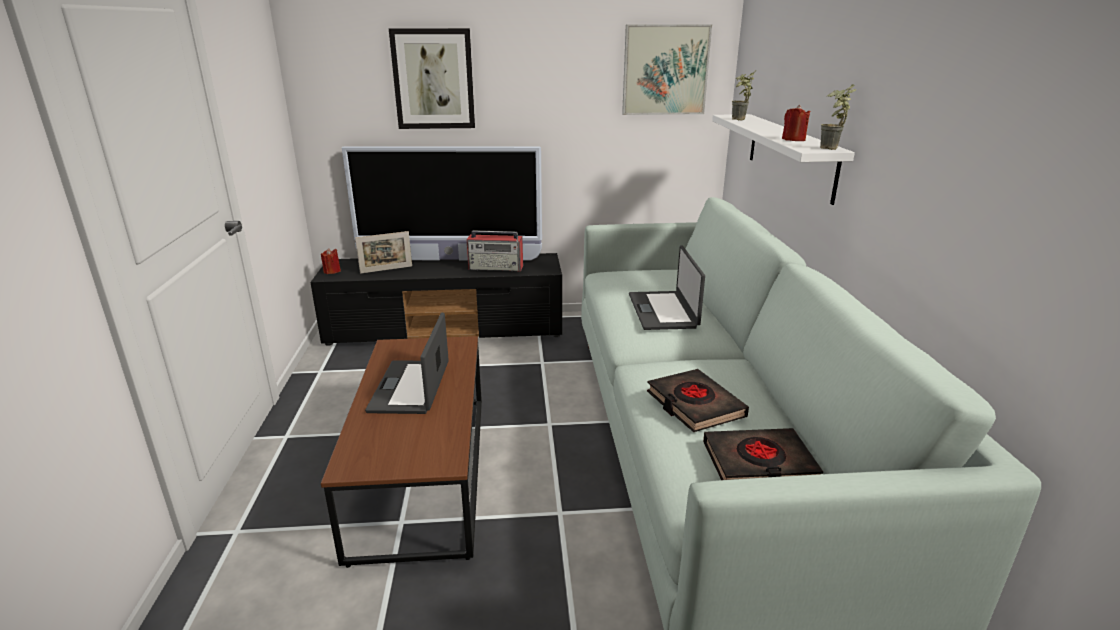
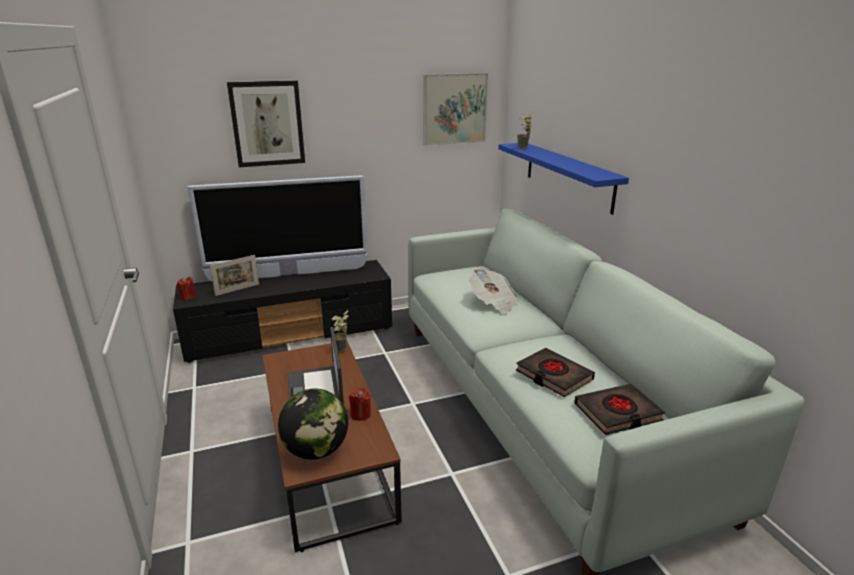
camera: 15 degrees left, 0 degrees up
radio [466,230,523,271] -> none
laptop [629,245,705,330] -> newspaper [469,268,519,314]
white shelf [712,114,855,205] -> blue shelf [498,143,629,215]
red candle [782,105,811,141] -> red candle moved to [349,387,371,421]
potted plant [820,84,857,150] -> potted plant moved to [332,310,349,353]
none -> globe [278,389,348,459]

